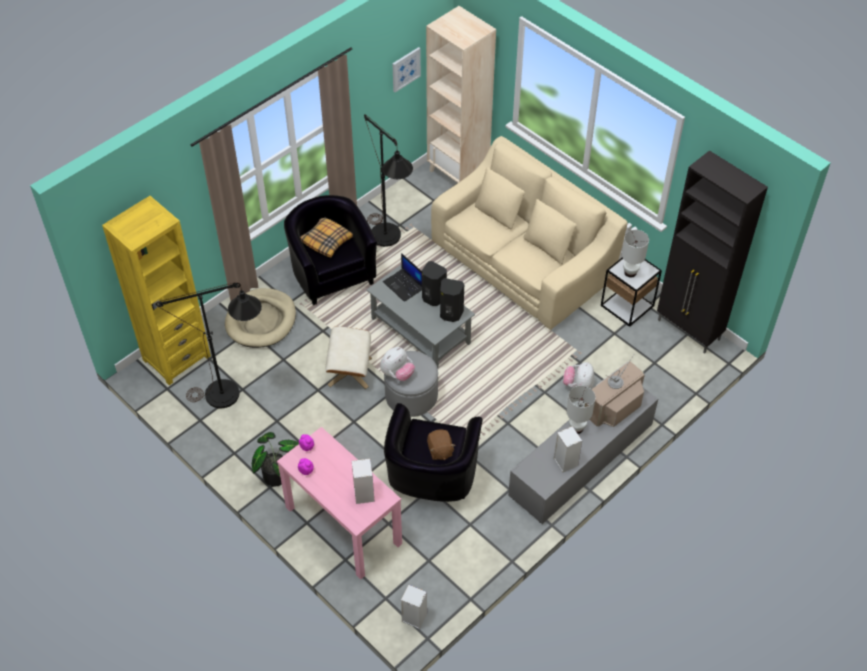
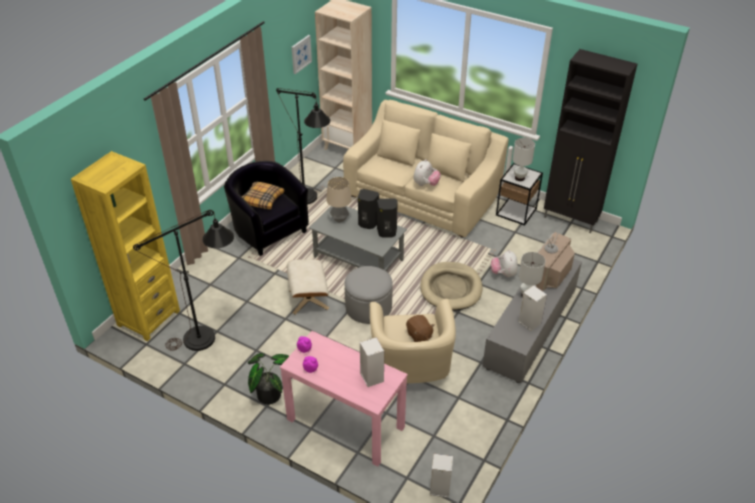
camera: 15 degrees left, 10 degrees down
beige dog bed [225,288,296,348] -> beige dog bed moved to [420,262,482,311]
plush toy [380,347,415,381] -> plush toy moved to [413,159,441,186]
laptop [383,253,422,302] -> table lamp [326,177,352,223]
black armchair [384,403,483,502] -> beige armchair [370,299,456,383]

